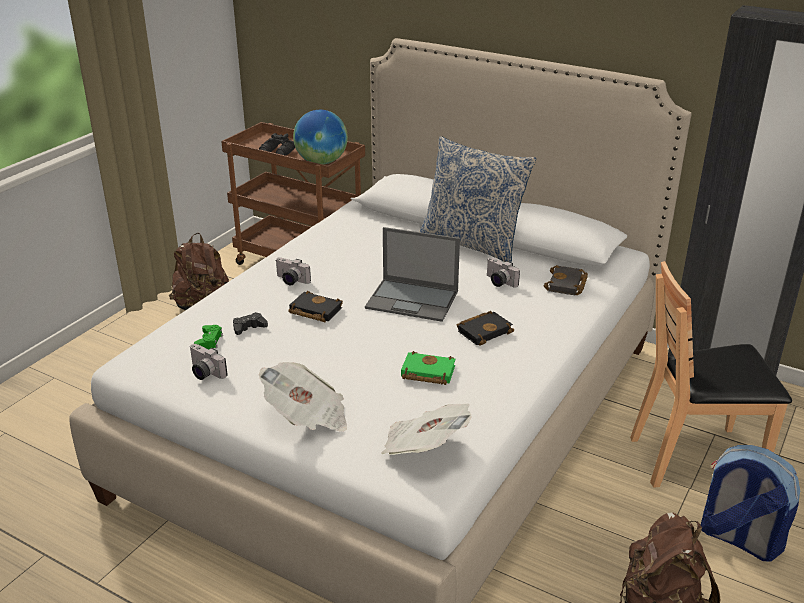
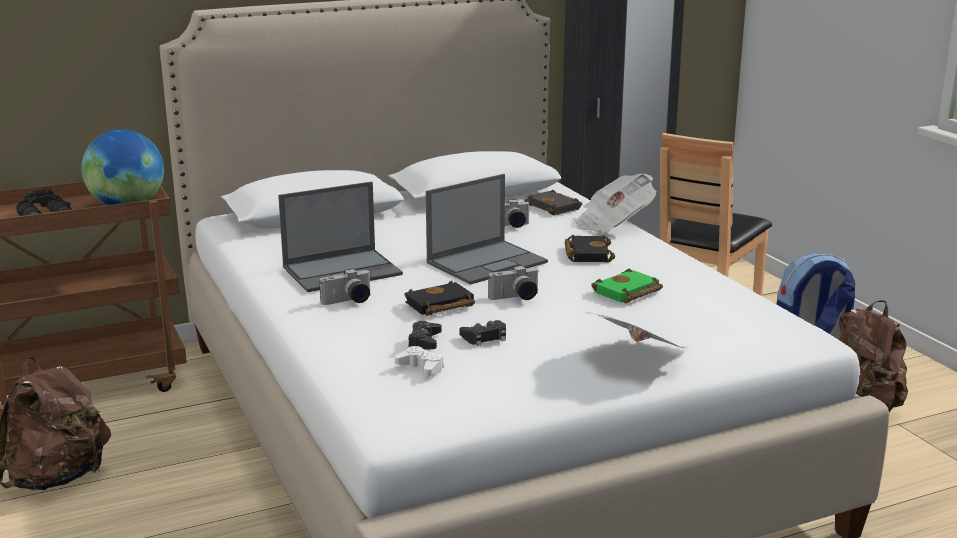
camera: 55 degrees left, 10 degrees down
camera [190,344,228,380] -> camera moved to [488,265,540,300]
green game controller [194,325,223,349] -> white game controller [395,346,444,376]
newspaper [382,403,472,455] -> newspaper moved to [571,174,656,233]
pillow [419,136,536,263] -> none
none -> laptop [278,181,403,292]
none -> black game controller [460,320,506,346]

